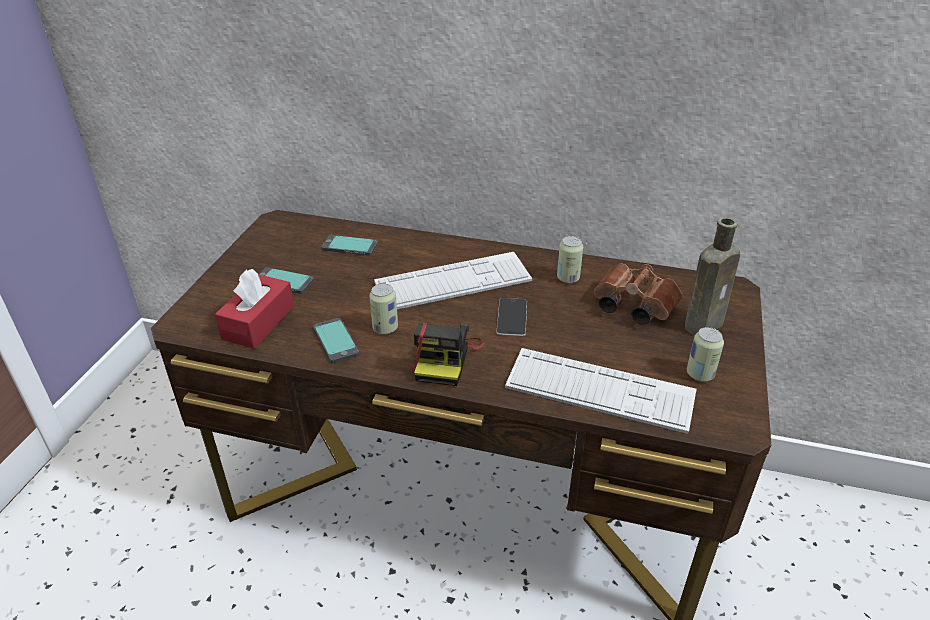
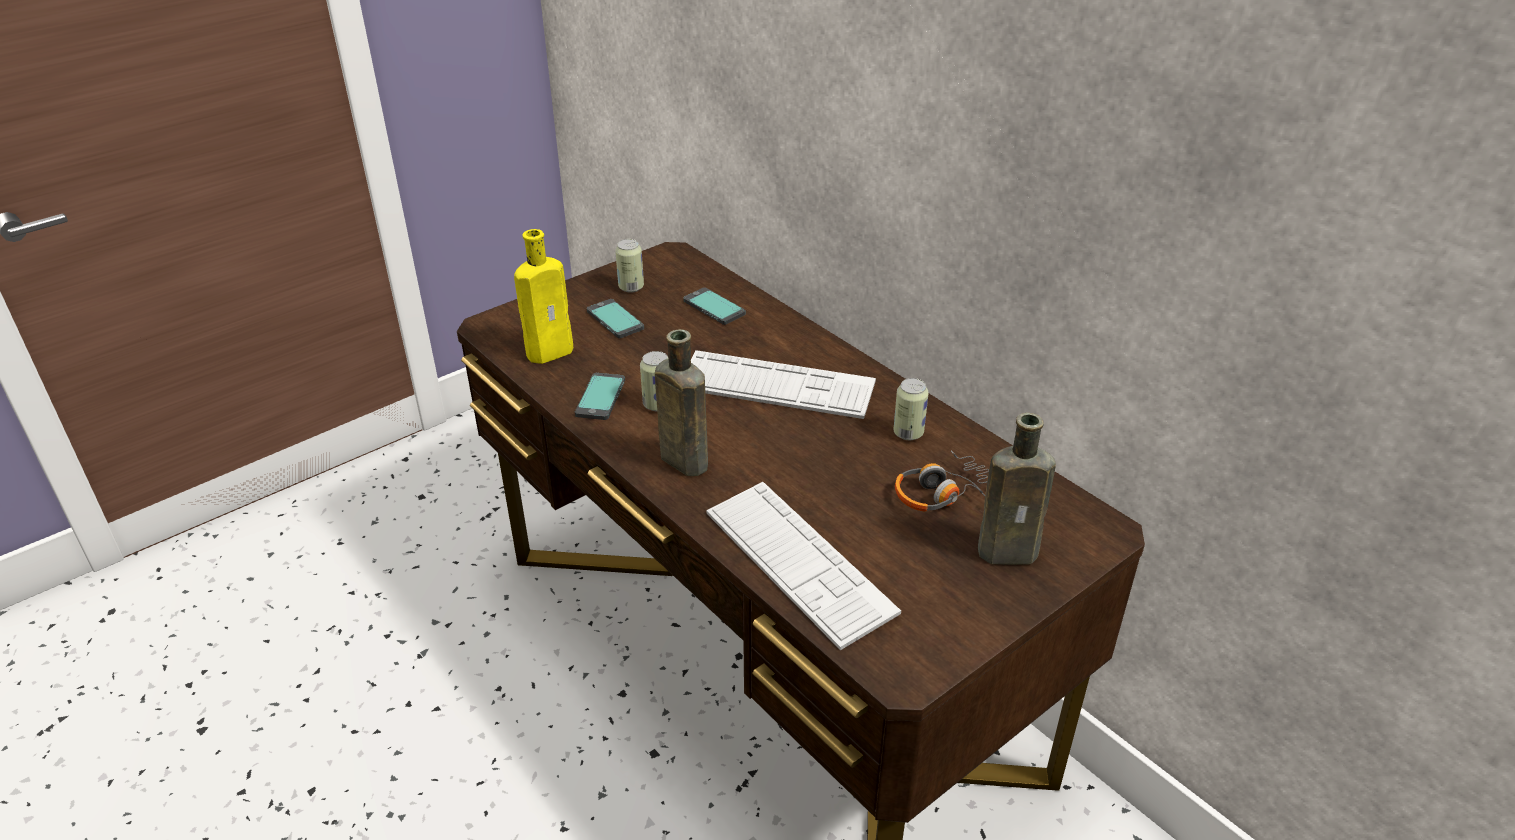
camera: 35 degrees right, 0 degrees up
red tissue box [215,269,294,349] -> yellow bottle [514,229,573,364]
camera [412,323,484,386] -> brown bottle [655,329,708,476]
phone [496,298,527,336] -> none
brown binoculars [594,264,683,325] -> headphones [895,451,989,512]
can [687,327,724,382] -> can moved to [615,239,644,293]

